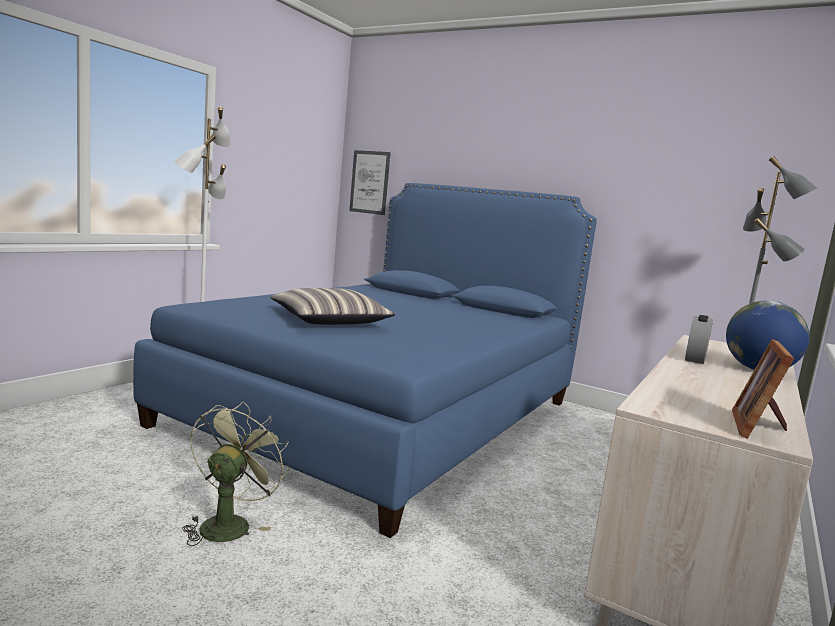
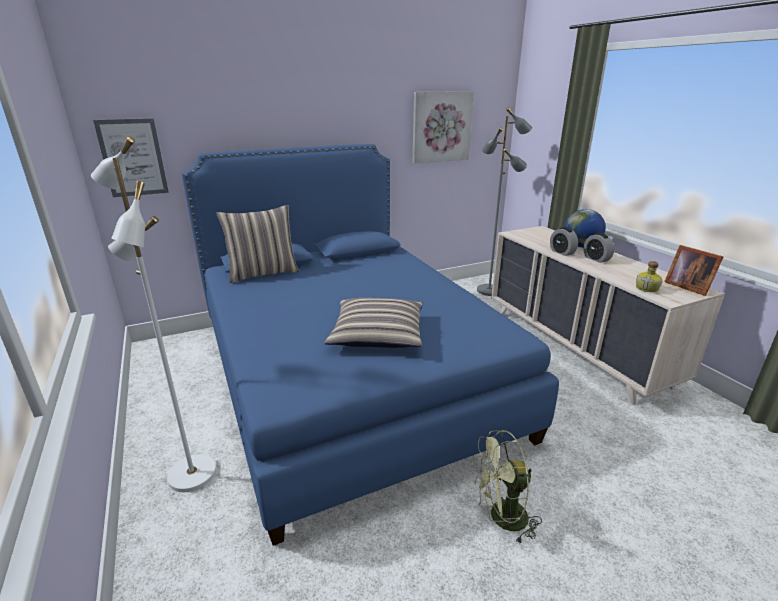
camera: 55 degrees left, 15 degrees up
green fan [182,401,290,546] -> green fan turned 60 degrees counterclockwise [473,430,542,545]
none -> pillow [216,205,299,283]
none -> picture [413,91,474,164]
none -> alarm clock [583,233,614,263]
none -> bottle [636,261,663,292]

